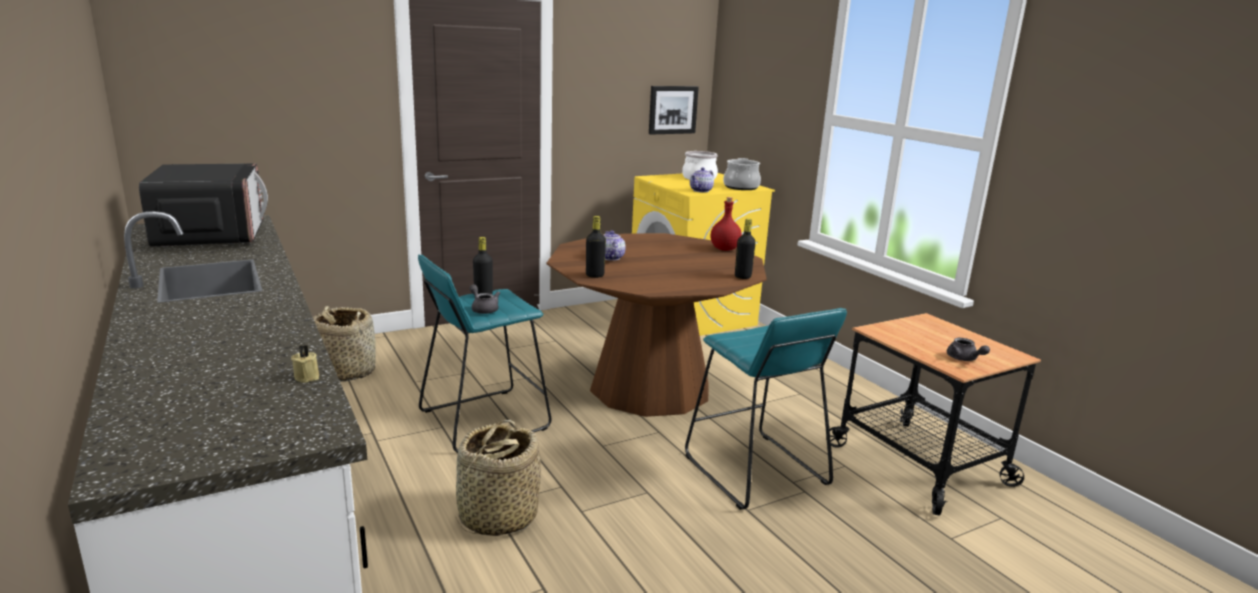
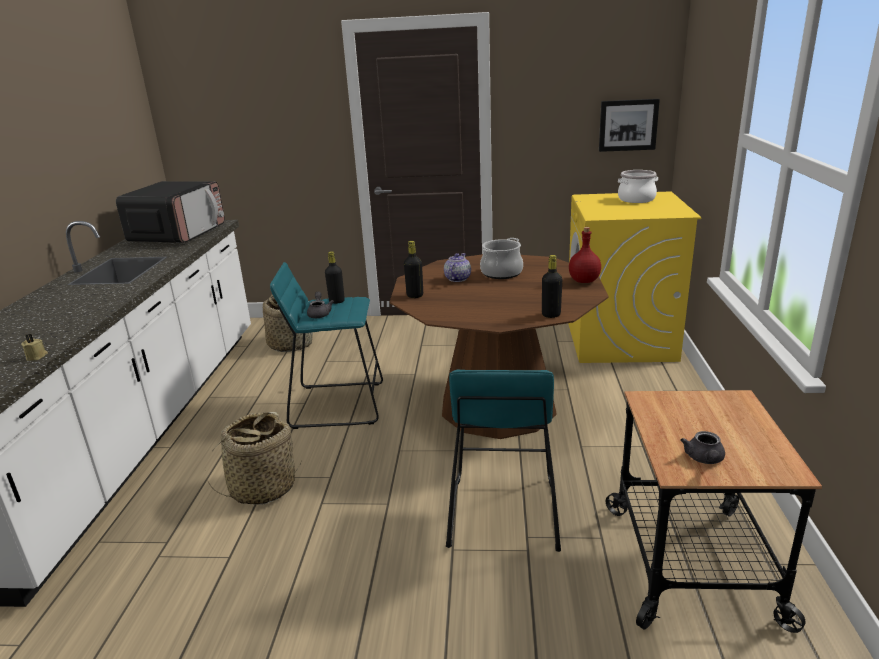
camera: 35 degrees right, 5 degrees up
teapot [690,167,714,193] -> none
cooking pot [723,158,761,190] -> cooking pot moved to [480,238,523,279]

